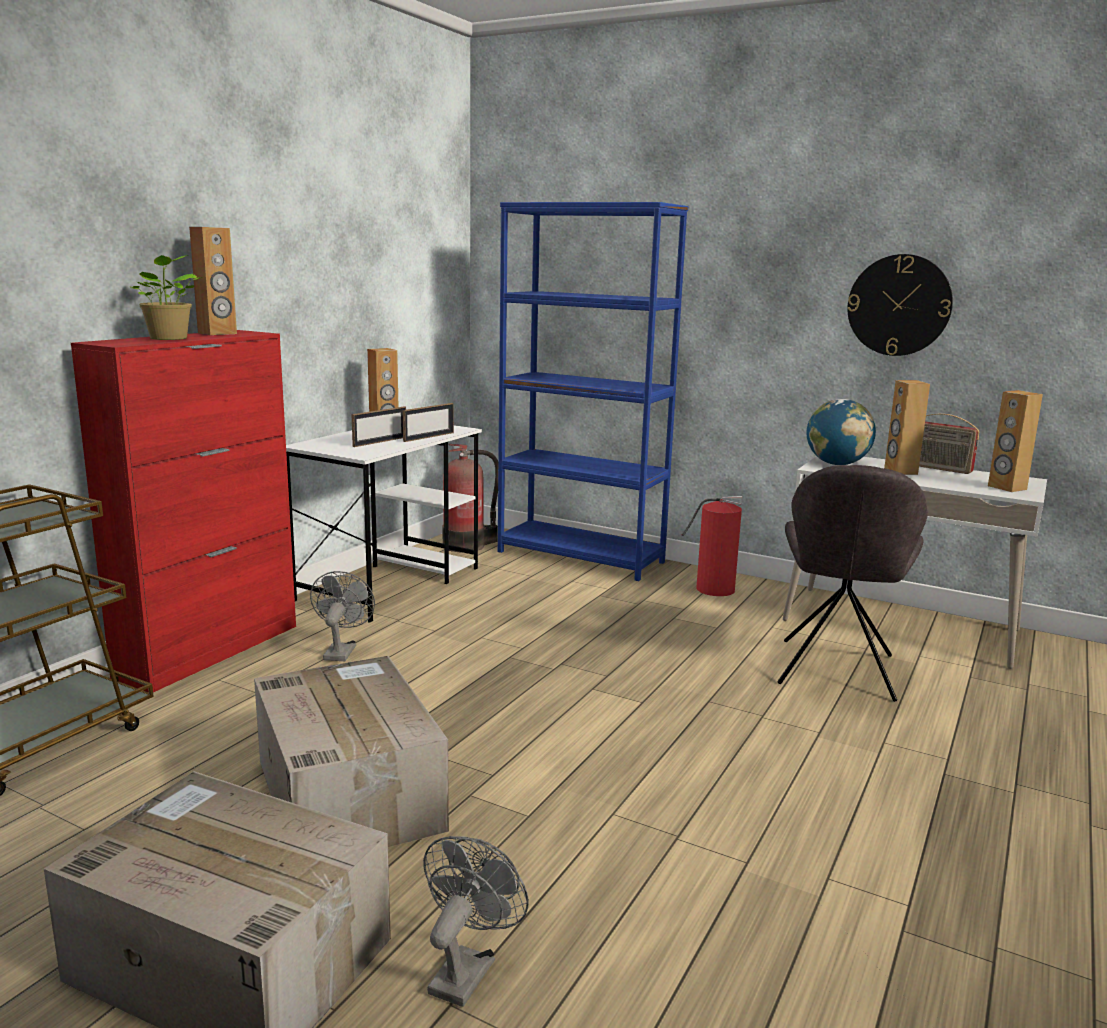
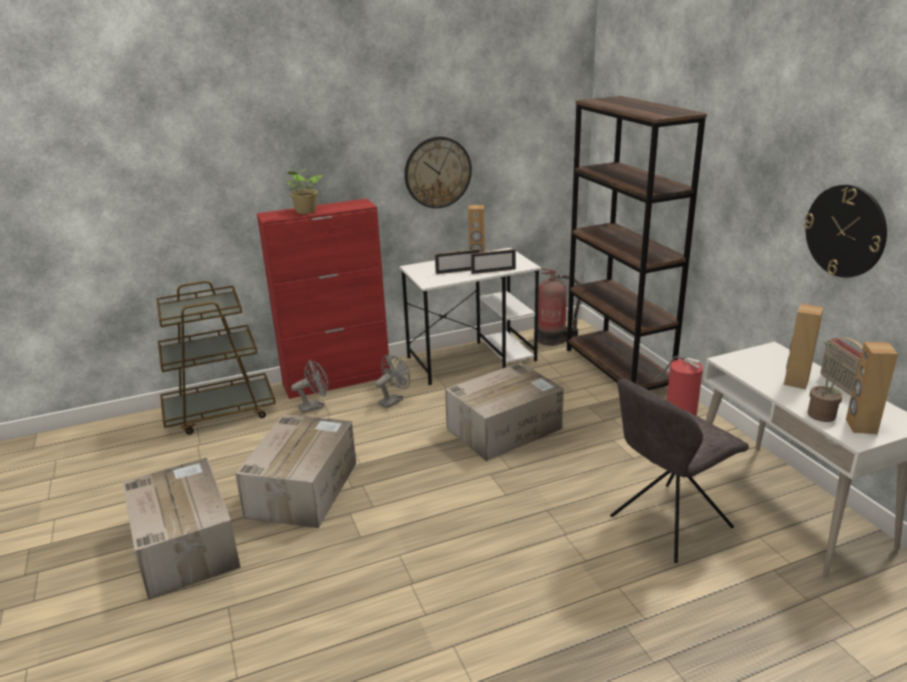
camera: 40 degrees right, 10 degrees up
brown speaker [189,227,237,335] -> none
grey fan [423,836,529,1007] -> grey fan moved to [291,360,329,413]
blue bookcase [498,202,689,581] -> brown bookcase [567,96,707,390]
globe [807,399,876,465] -> none
none -> wall clock [404,137,472,208]
none -> cardboard box [445,362,564,461]
none -> potted plant [808,342,846,422]

